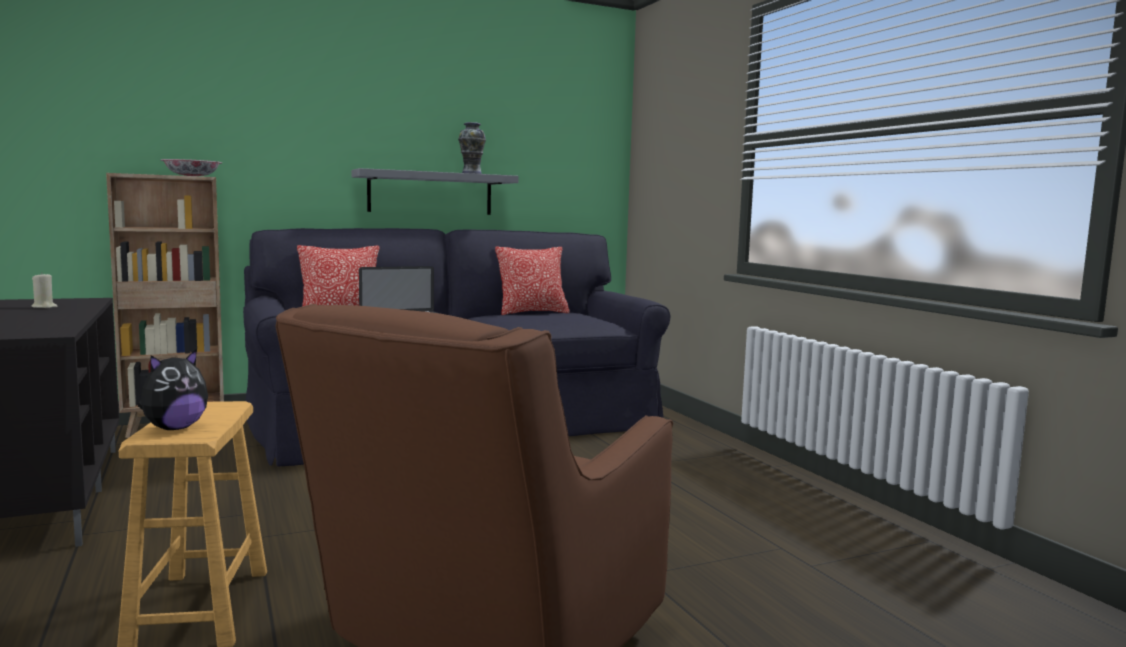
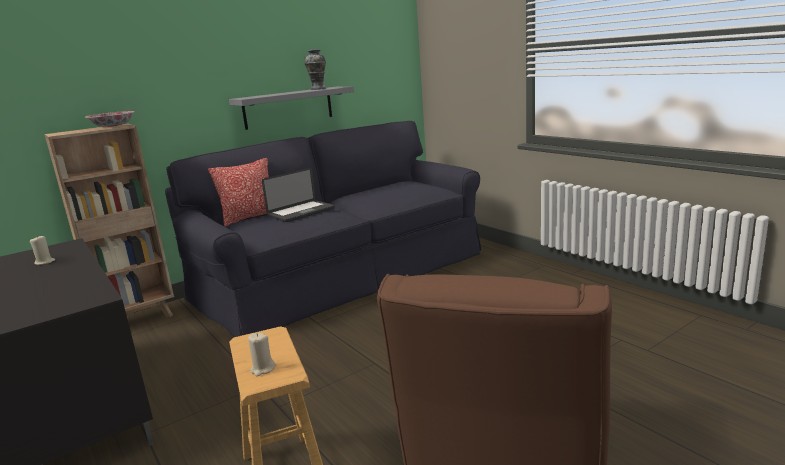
camera: 10 degrees left, 10 degrees up
plush toy [138,349,208,430] -> beige candle [248,333,276,376]
pillow [495,246,570,315] -> none

